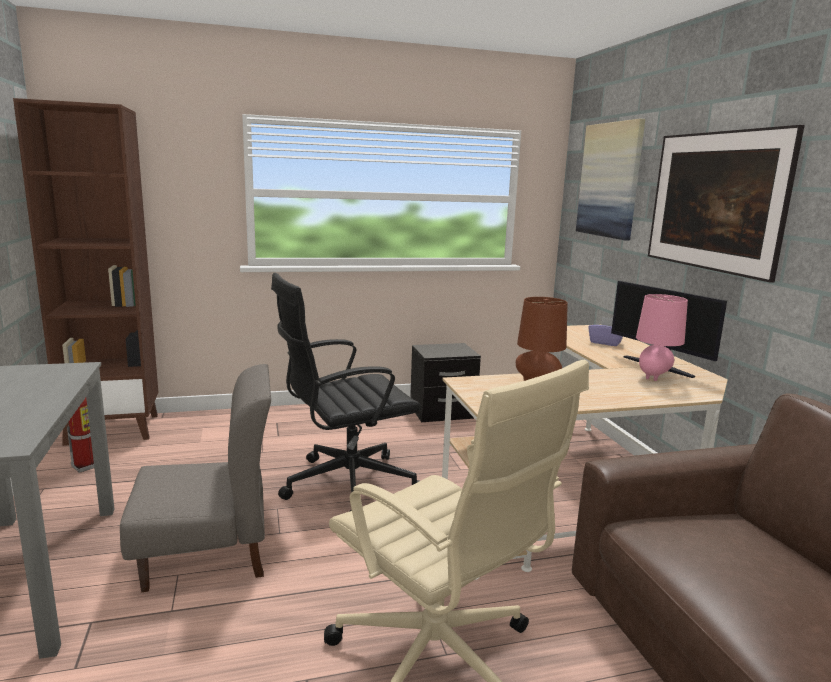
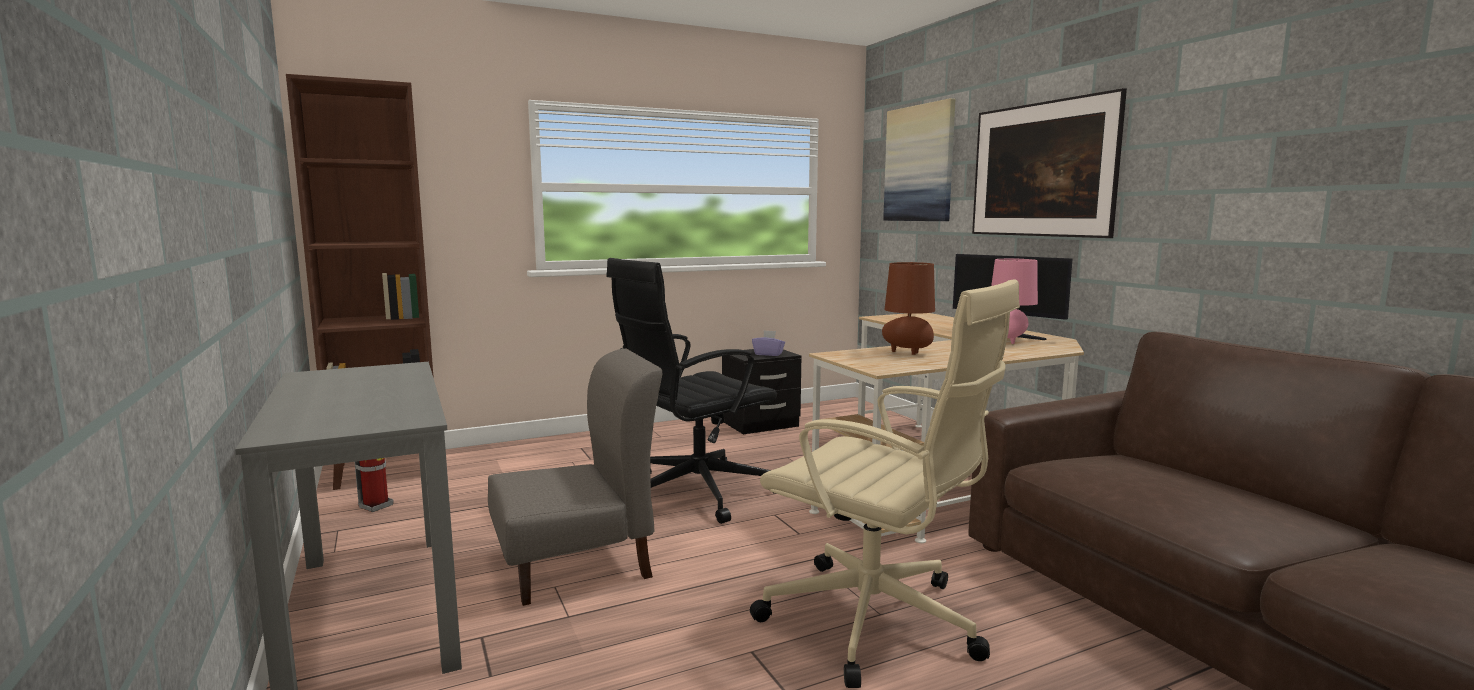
camera: 10 degrees left, 5 degrees down
purple tissue box [588,317,623,346] -> purple tissue box moved to [752,330,785,356]

